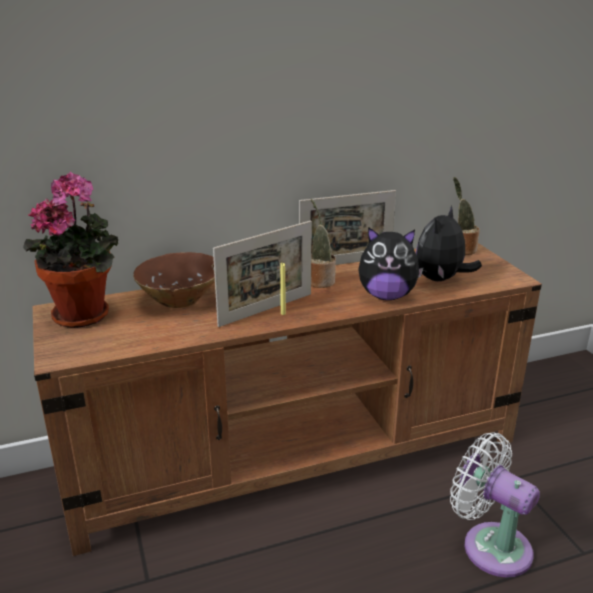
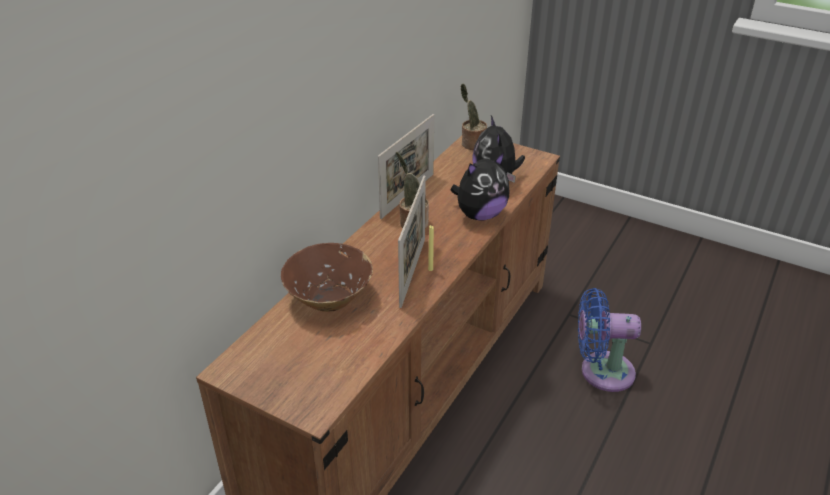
camera: 40 degrees left, 10 degrees up
potted plant [23,172,118,328] -> none
white fan [450,432,540,578] -> blue fan [578,288,641,392]

